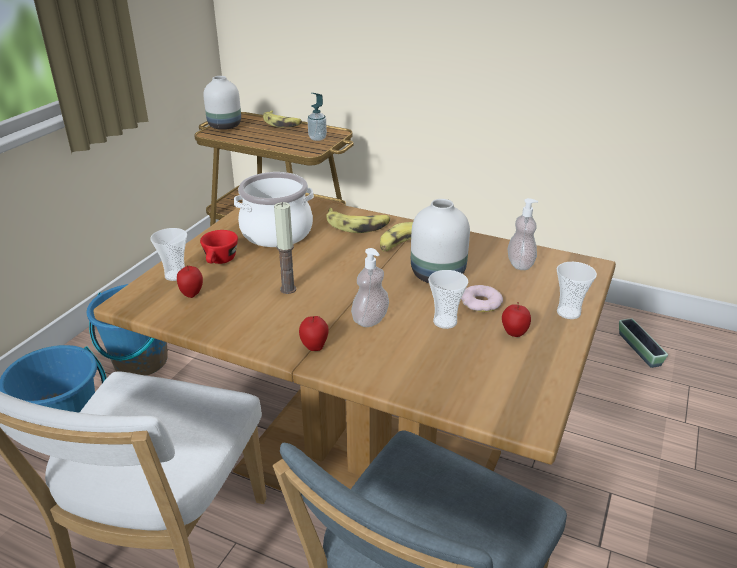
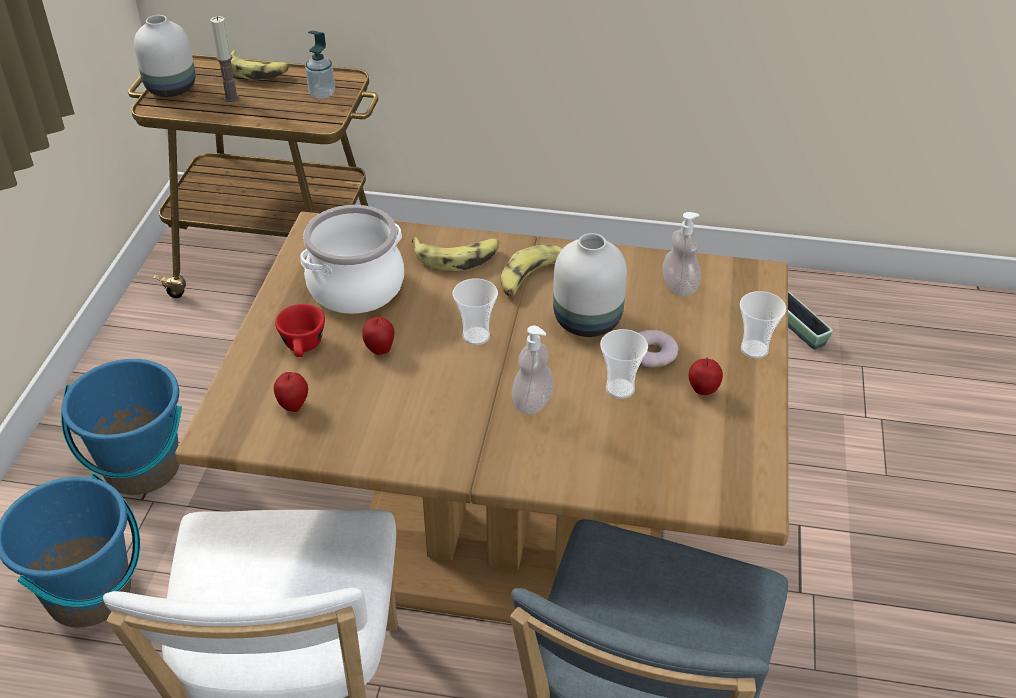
camera: 15 degrees left, 10 degrees up
cup [150,228,187,281] -> cup moved to [453,278,498,345]
candle [274,202,296,294] -> candle moved to [210,16,239,102]
apple [299,316,329,351] -> apple moved to [362,317,394,355]

